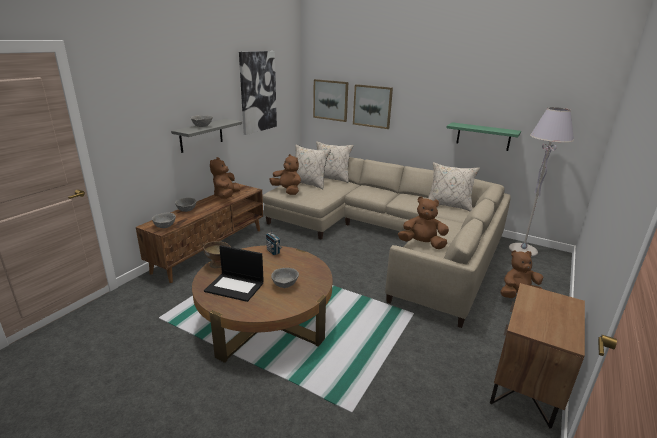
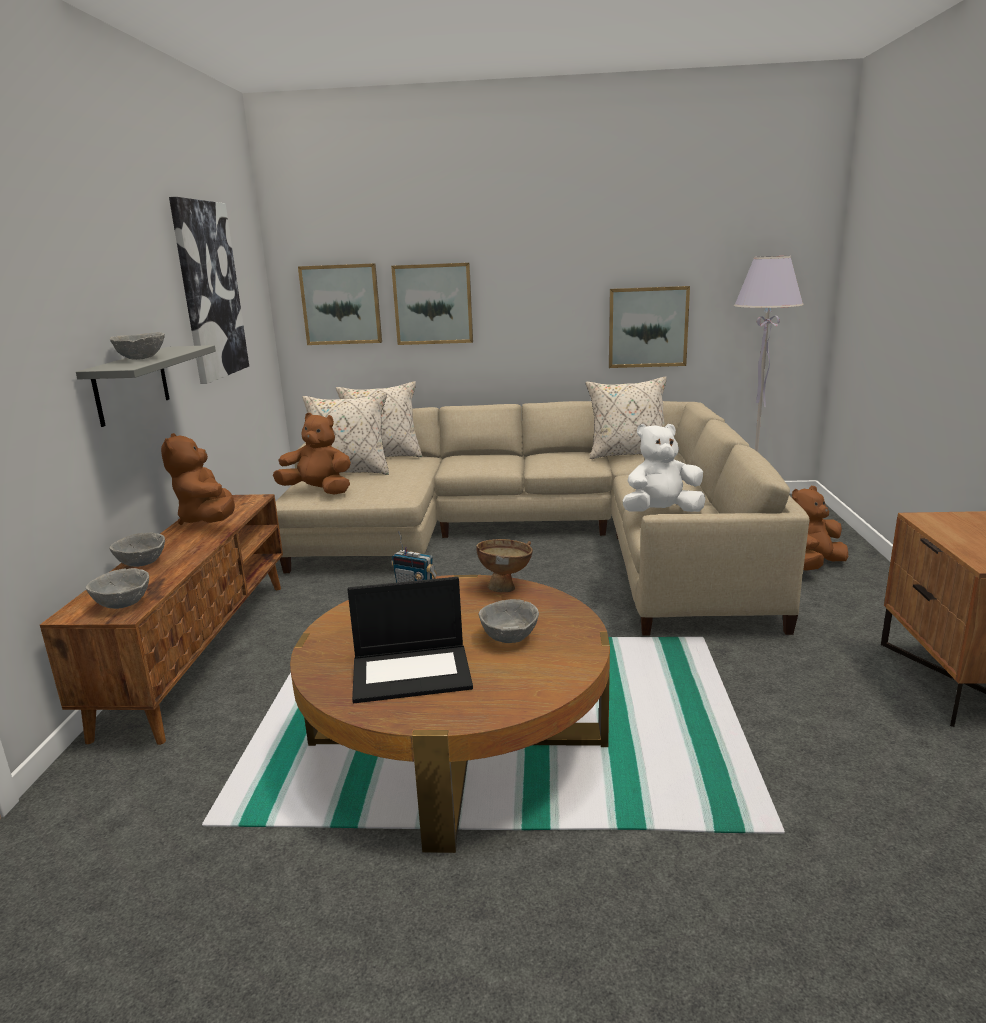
camera: 25 degrees left, 5 degrees down
brown bowl [203,241,231,268] -> brown bowl moved to [476,539,533,592]
brown plush toy [398,197,449,249] -> white plush toy [623,424,706,512]
green shelf [446,122,521,151] -> picture [609,286,690,368]

